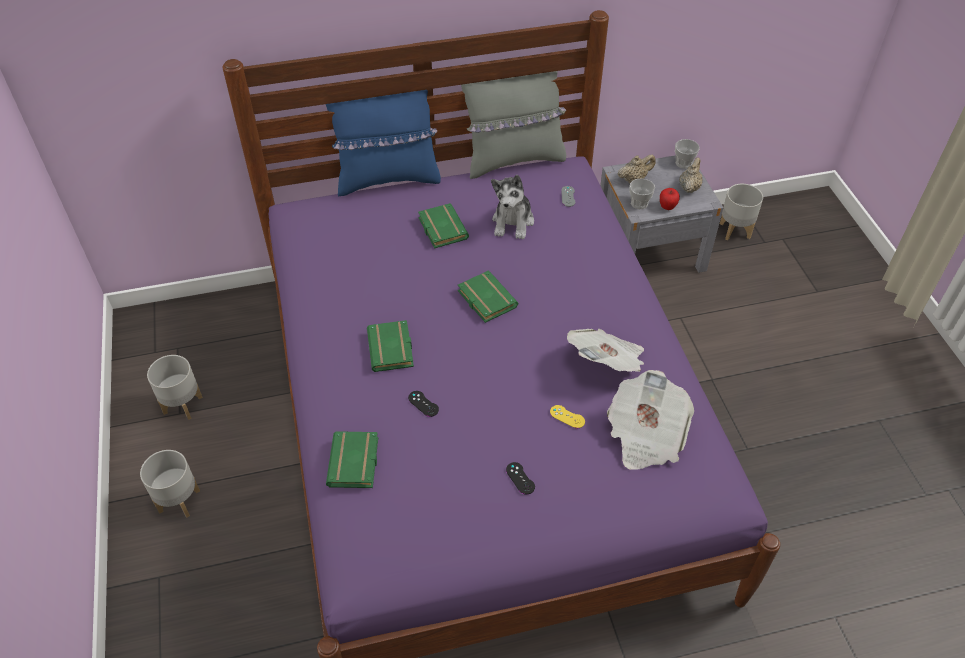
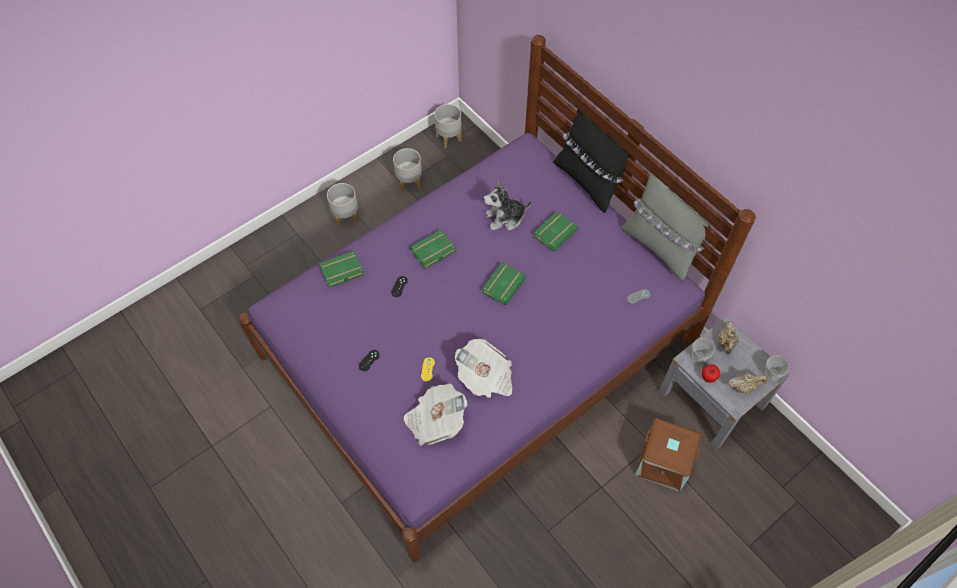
camera: 65 degrees right, 10 degrees up
blue pillow [326,90,441,197] -> black pillow [553,109,631,213]
plush toy [491,175,534,239] -> plush toy moved to [483,180,532,231]
beige teapot [618,155,656,183] -> beige teapot turned 60 degrees clockwise [718,321,739,355]
grey planter [720,184,763,240] -> grey planter moved to [435,104,462,148]
none -> brown storage box [635,418,701,492]

